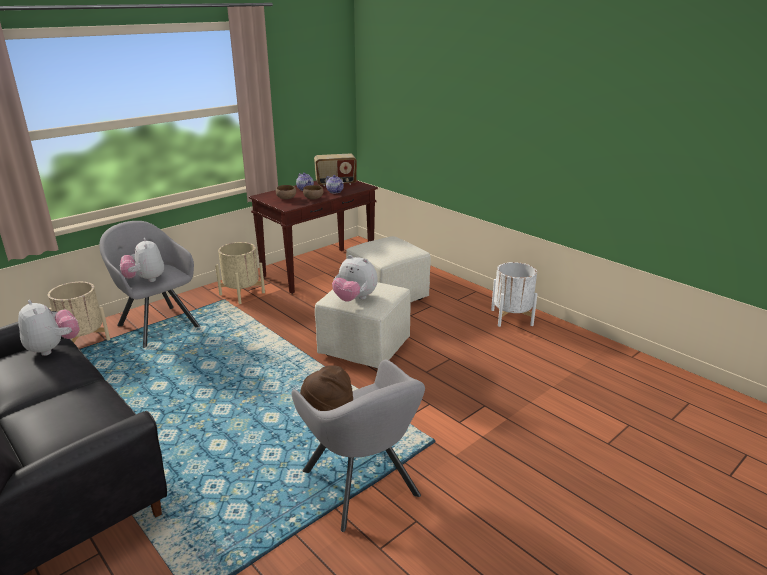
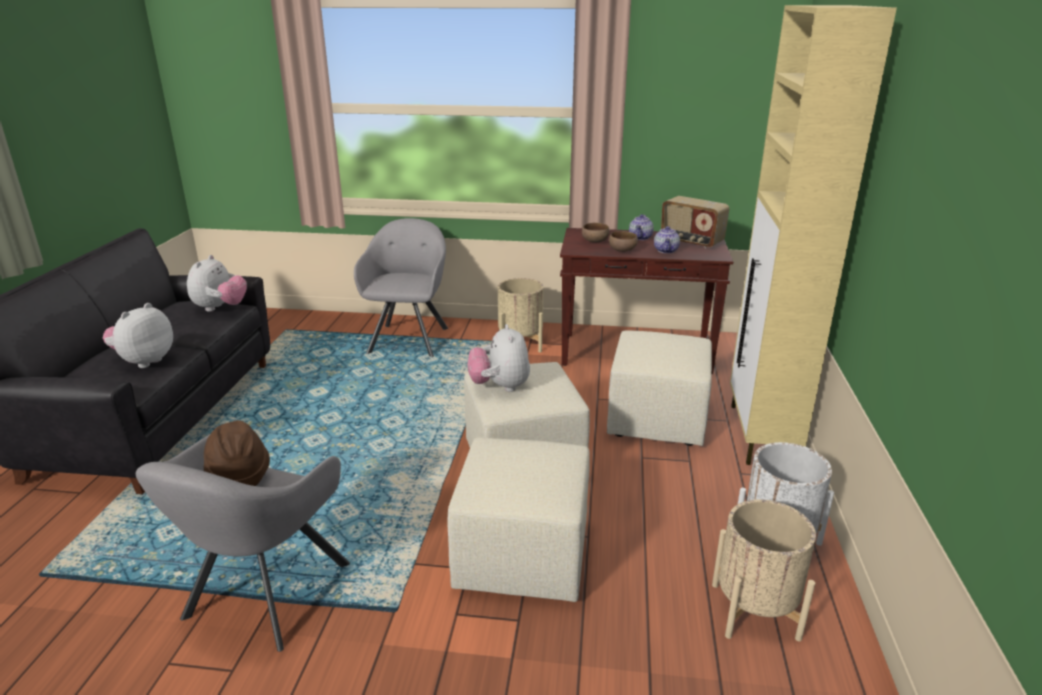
camera: 50 degrees right, 0 degrees up
beige planter [48,282,110,343] -> beige planter moved to [712,499,816,642]
plush toy [120,238,164,282] -> plush toy moved to [103,303,173,368]
none -> beige ottoman [447,437,590,602]
none -> beige cabinet [730,5,897,465]

